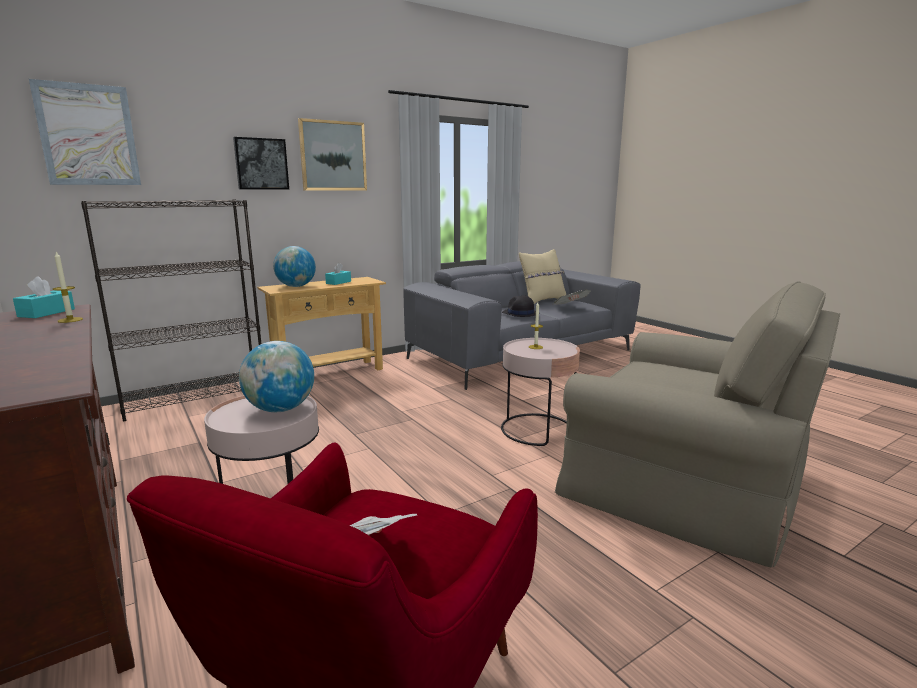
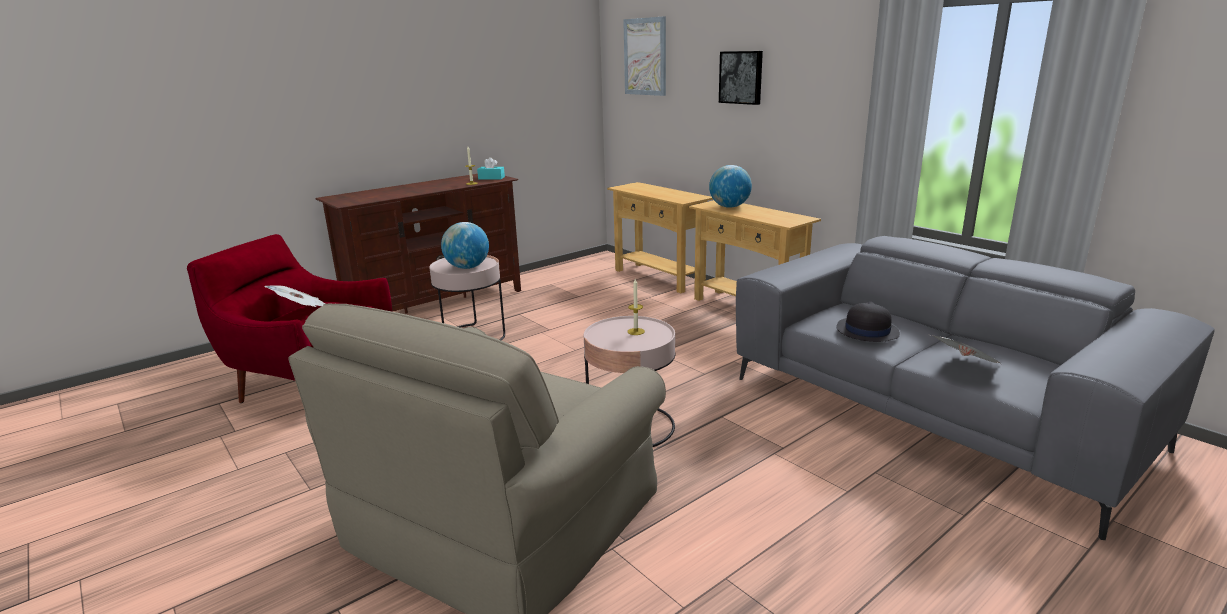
camera: 85 degrees right, 5 degrees up
black bookcase [81,199,261,421] -> beige console table [607,182,713,293]
picture [298,118,367,191] -> none
turquoise tissue box [325,263,351,285] -> none
beige pillow [519,249,566,304] -> none

